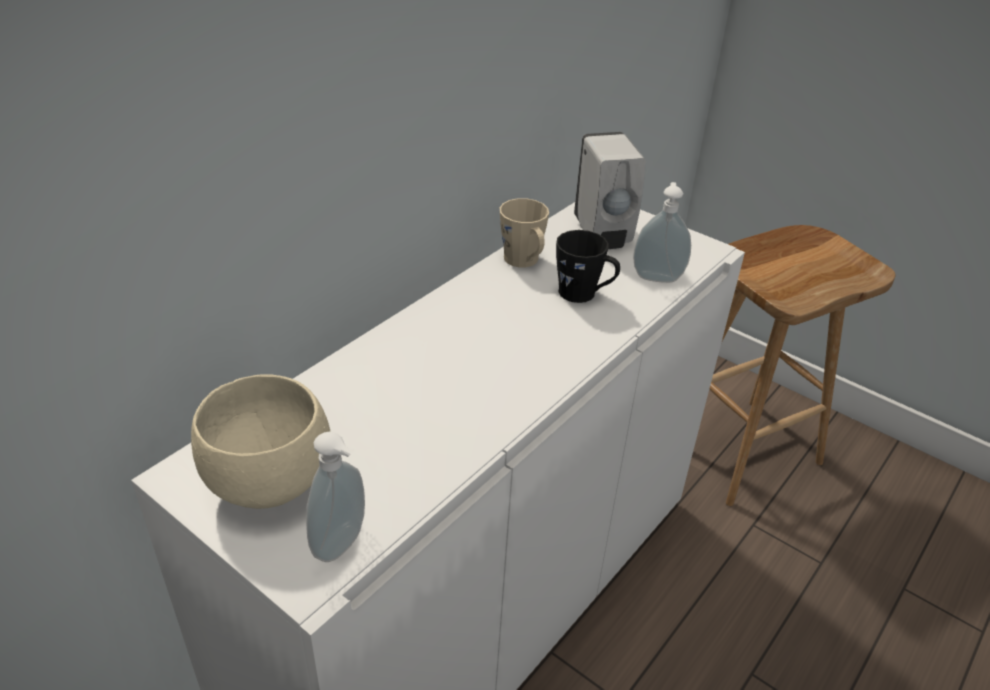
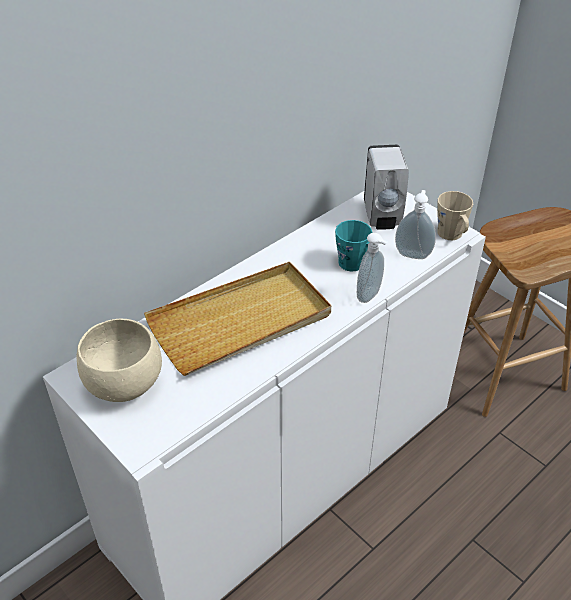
camera: 10 degrees right, 5 degrees up
soap dispenser [306,432,365,562] -> soap dispenser moved to [357,233,388,303]
beige mug [500,198,549,267] -> beige mug moved to [437,191,473,240]
black mug [556,230,620,303] -> turquoise mug [335,220,373,272]
none -> beige tray [144,262,331,376]

